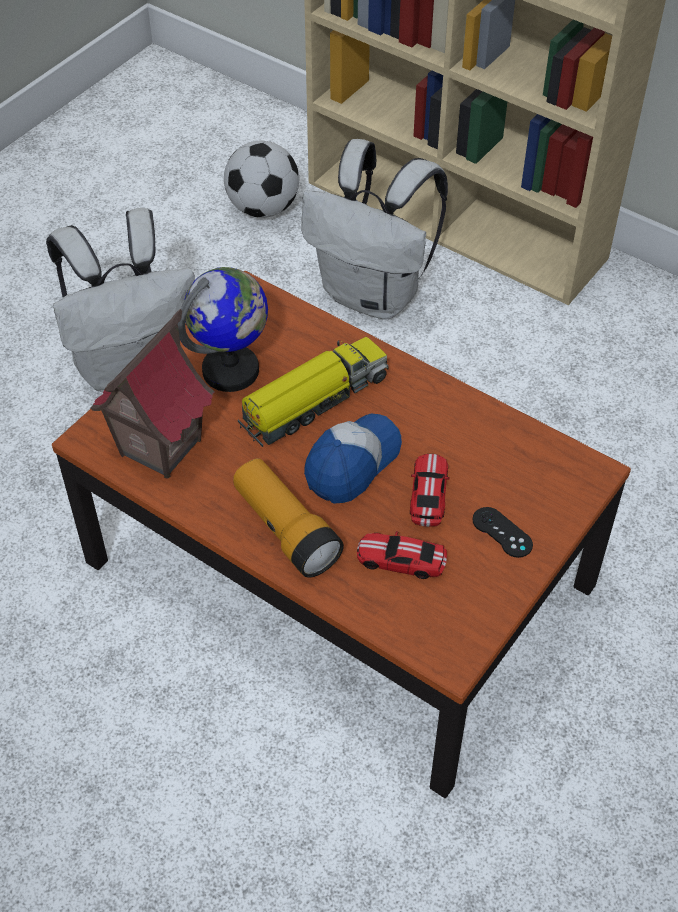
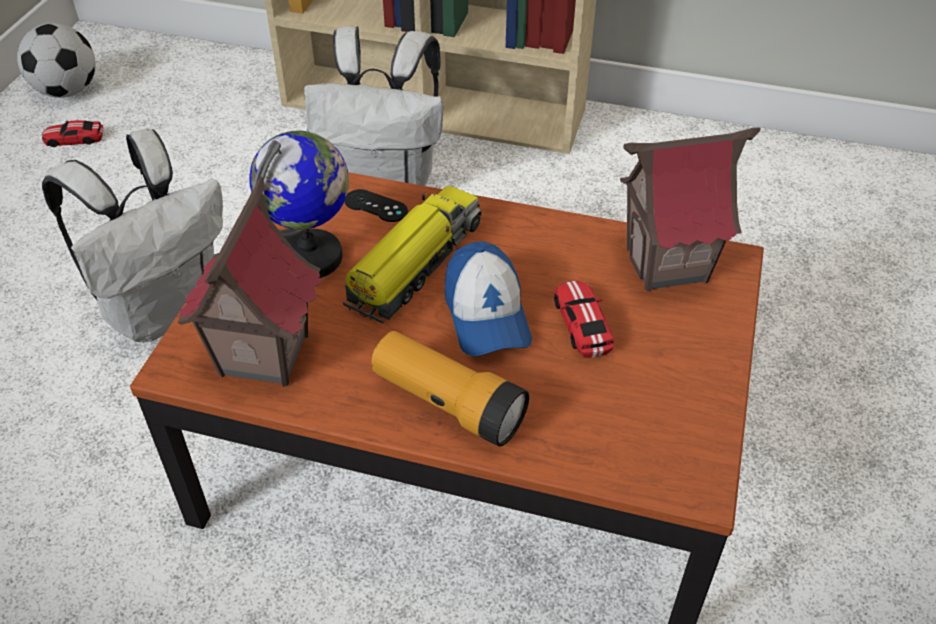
camera: 20 degrees left, 5 degrees down
football [224,141,299,218] -> football moved to [17,23,96,98]
cap [304,414,402,504] -> cap turned 150 degrees clockwise [445,241,532,356]
toy car [357,531,447,579] -> toy car moved to [42,120,103,147]
black game controller [472,507,533,558] -> black game controller moved to [345,189,408,222]
none -> toy house [620,128,760,292]

